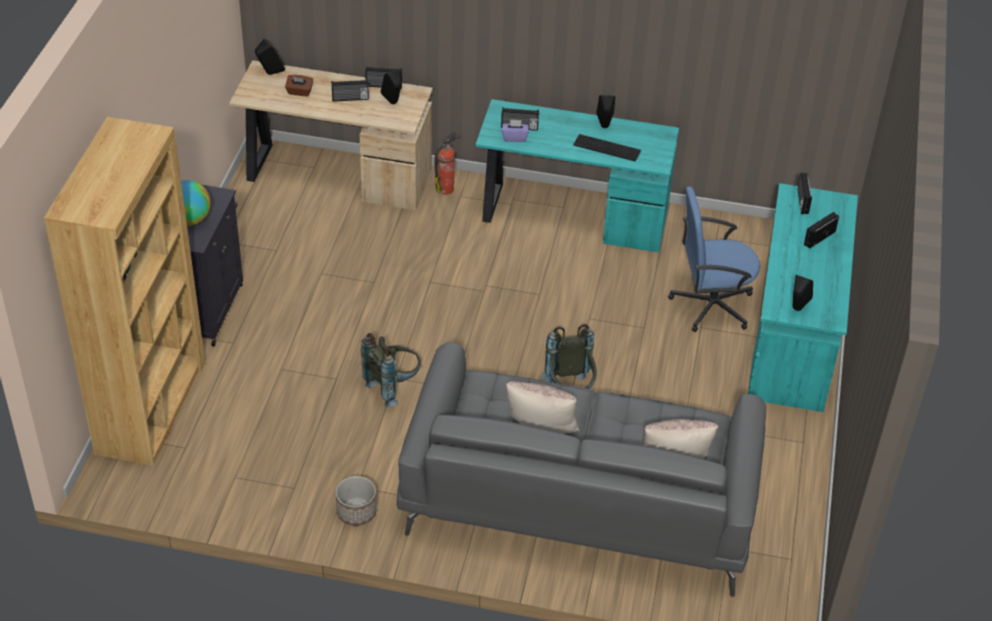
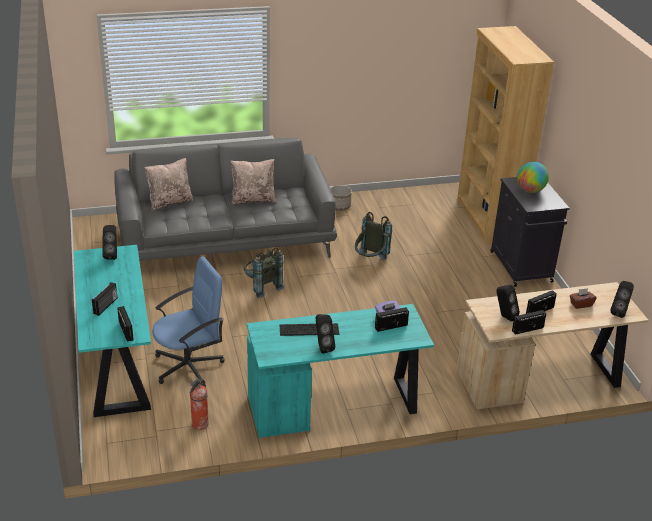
camera: 155 degrees right, 10 degrees down
fire extinguisher [434,131,459,195] -> fire extinguisher moved to [190,378,209,430]

